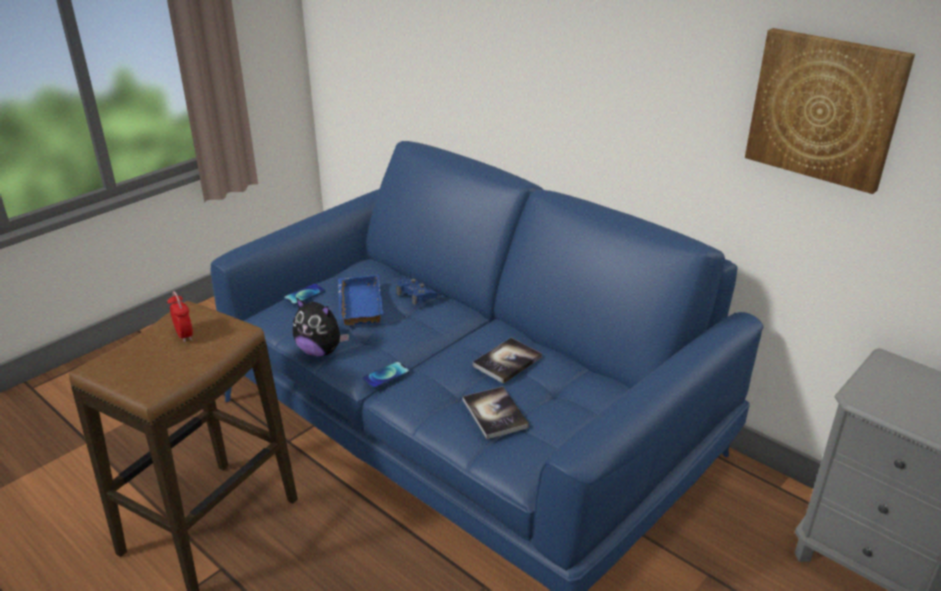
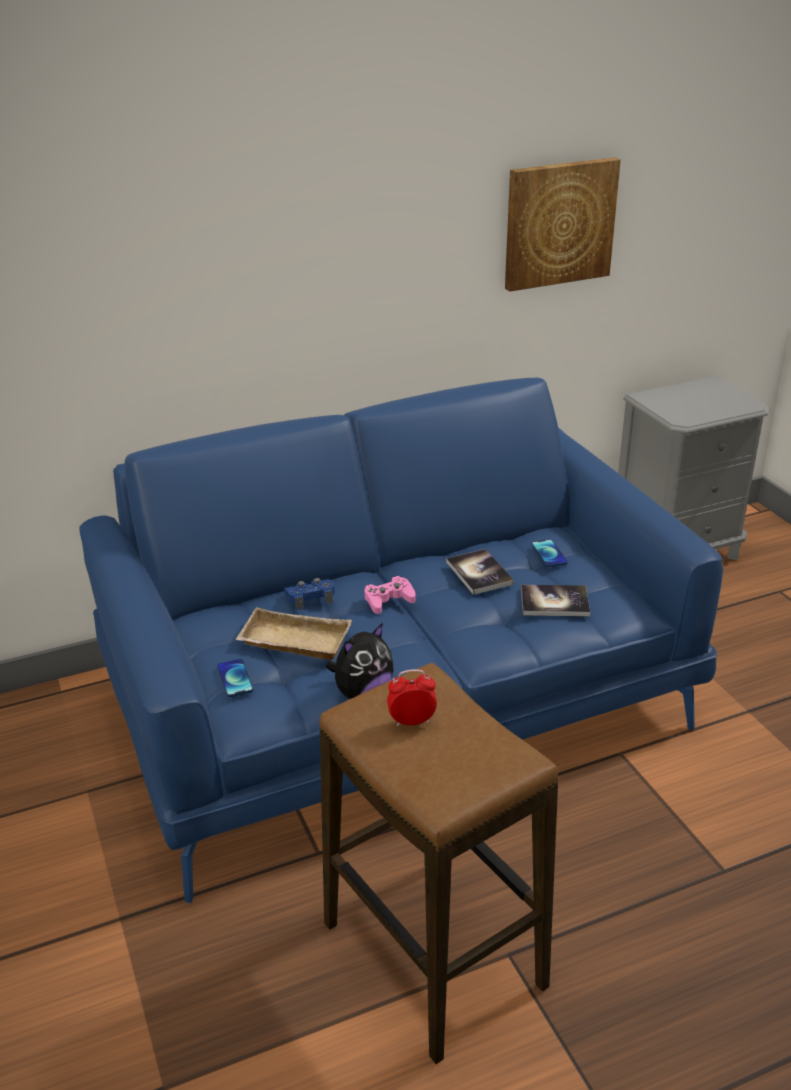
camera: 65 degrees left, 0 degrees up
blue tray [338,274,383,326] -> beige tray [236,607,352,660]
phone [362,361,410,389] -> phone moved to [531,539,568,567]
none -> pink game controller [365,576,416,614]

